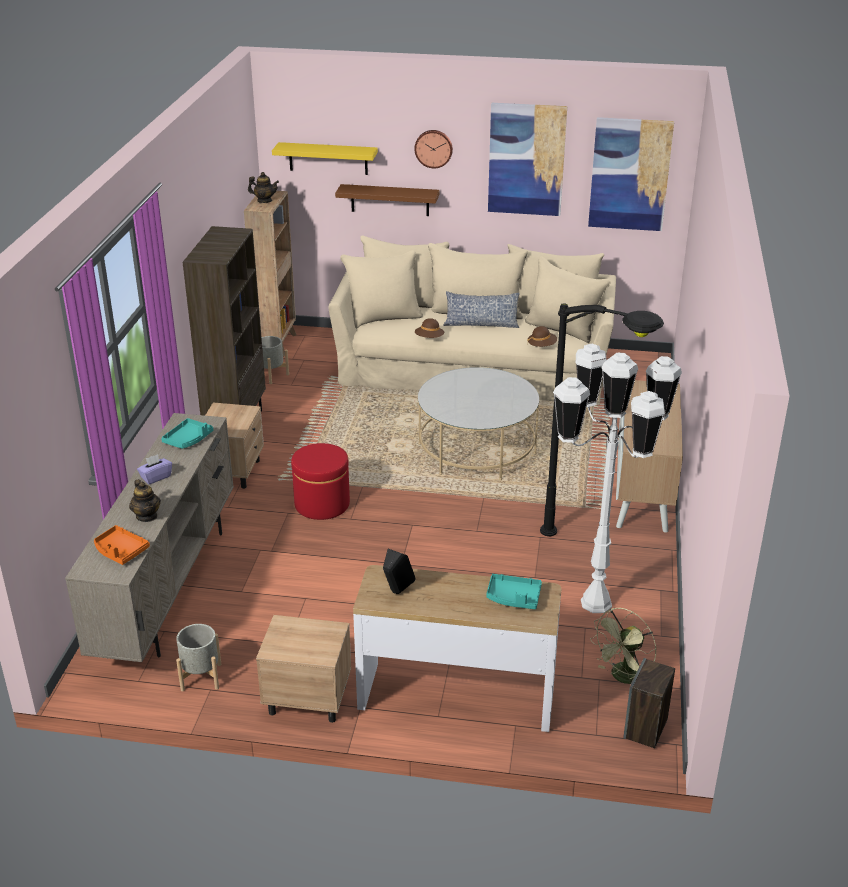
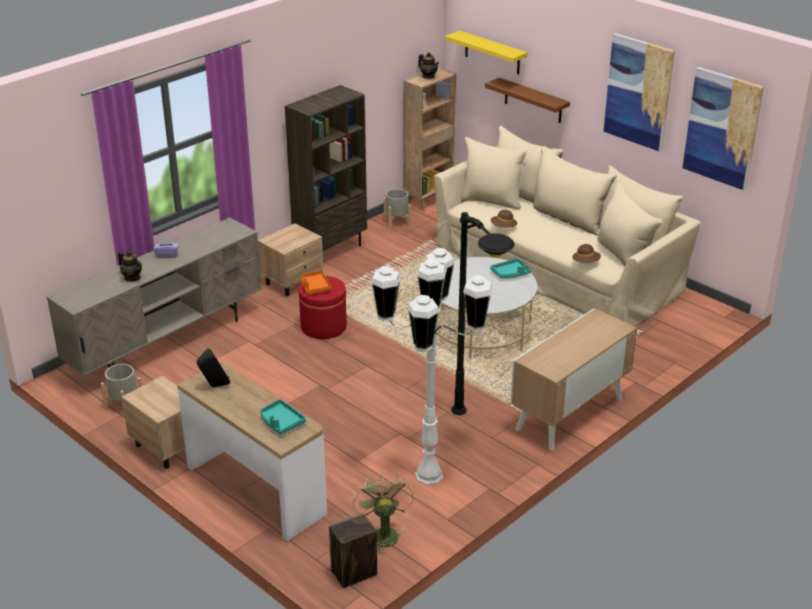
camera: 35 degrees right, 0 degrees up
orange tray [94,525,150,565] -> orange tray moved to [302,270,332,294]
teapot [129,479,161,522] -> teapot turned 60 degrees counterclockwise [118,251,142,281]
turquoise tray [161,418,213,449] -> turquoise tray moved to [490,258,531,278]
wall clock [414,130,453,168] -> none
pillow [443,291,520,328] -> none
green fan [590,608,656,684] -> green fan turned 90 degrees clockwise [353,473,413,554]

